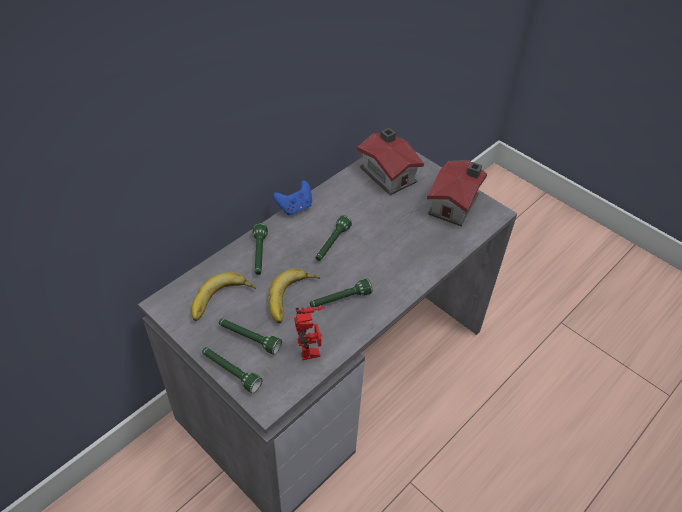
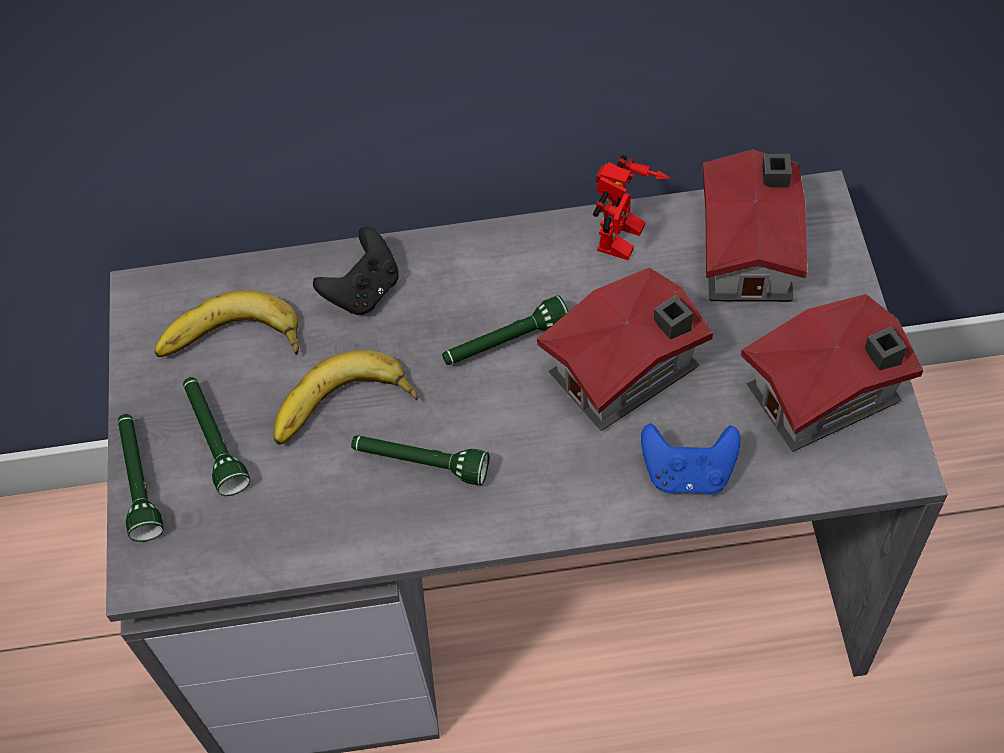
camera: 45 degrees right, 10 degrees up
green flashlight [253,223,268,275] -> black game controller [313,227,399,315]
blue game controller [273,180,312,215] -> blue game controller moved to [641,423,741,495]
toy robot [294,306,325,360] -> toy robot moved to [593,155,670,260]
none -> toy house [537,267,713,431]

